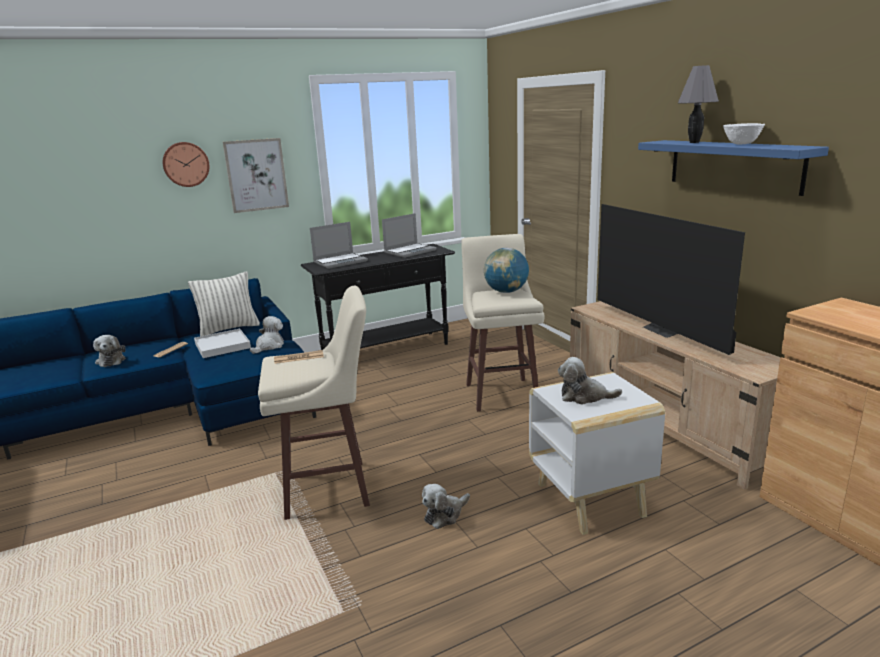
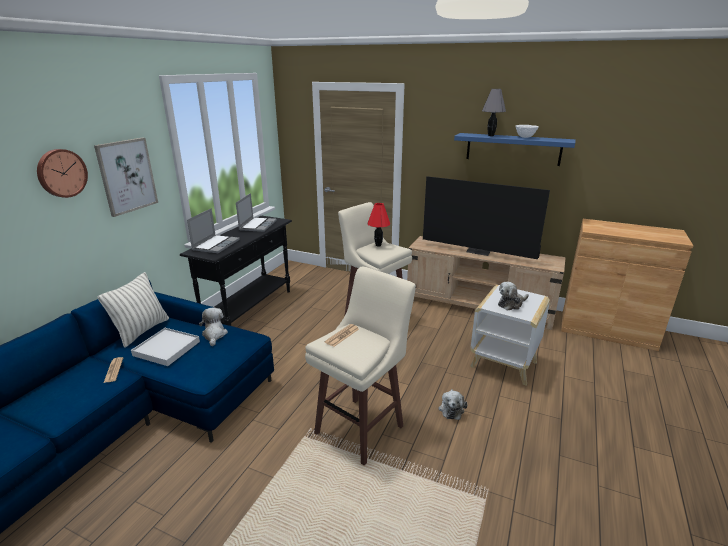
camera: 40 degrees left, 5 degrees up
plush toy [93,335,126,367] -> none
globe [484,248,529,293] -> red table lamp [367,203,390,247]

